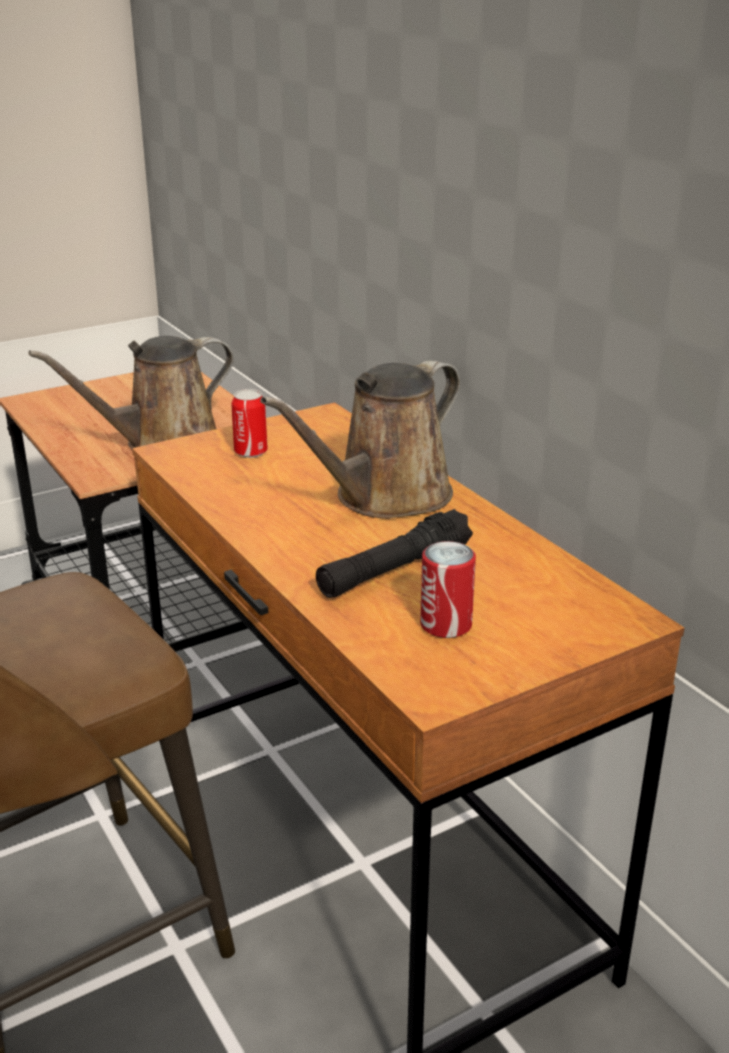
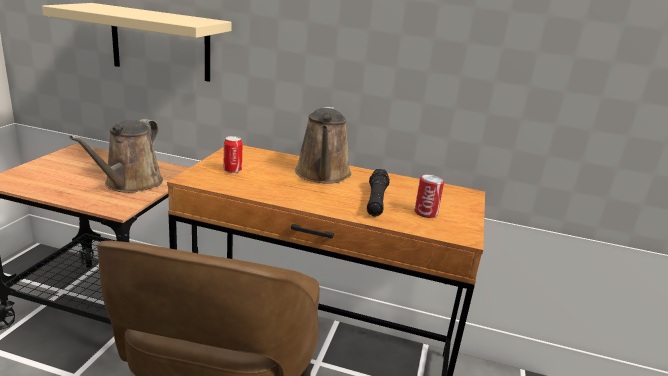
camera: 45 degrees left, 5 degrees down
none -> beige shelf [42,3,232,82]

